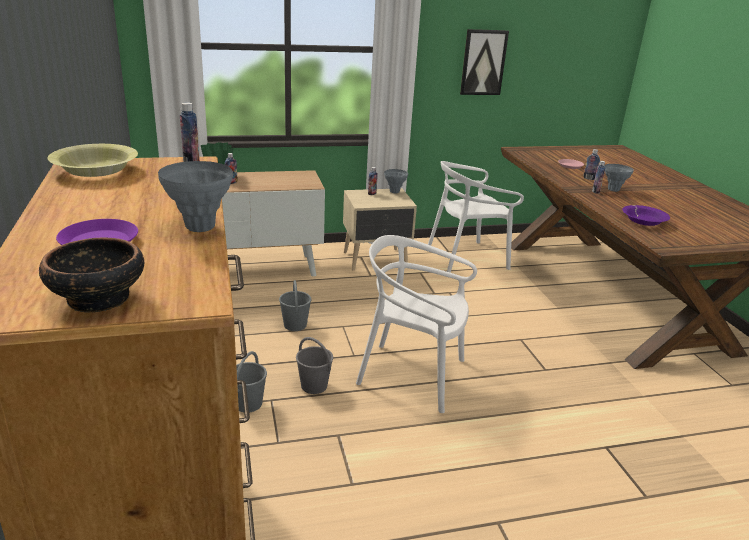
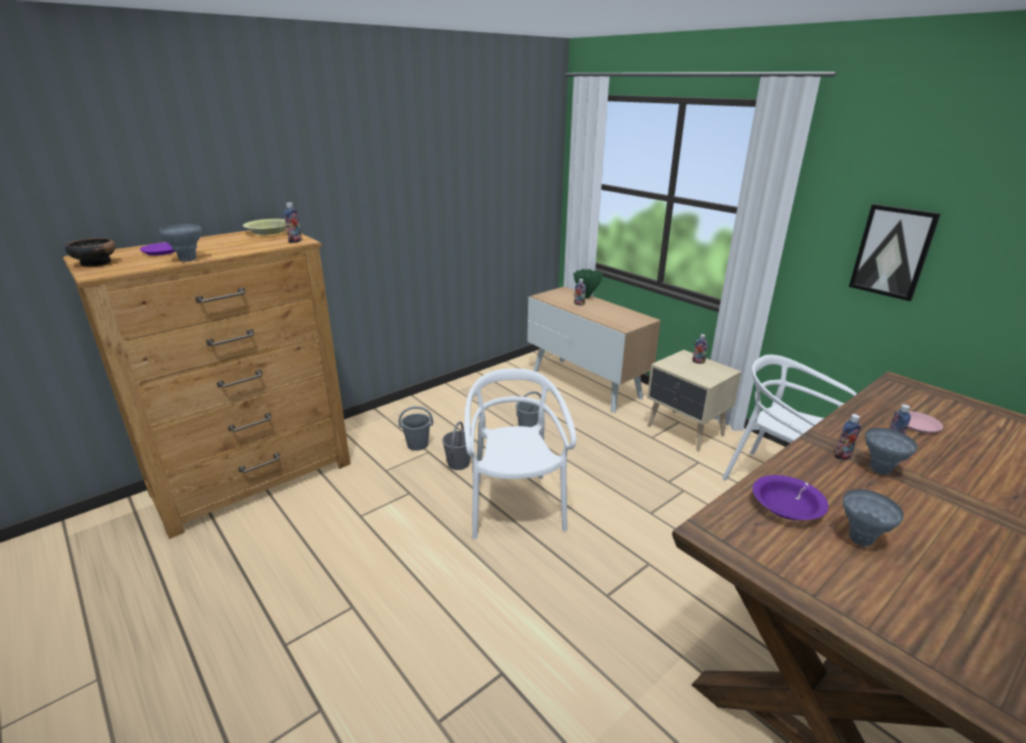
camera: 65 degrees right, 0 degrees up
grey vase [384,169,408,193] -> grey vase moved to [843,489,904,546]

